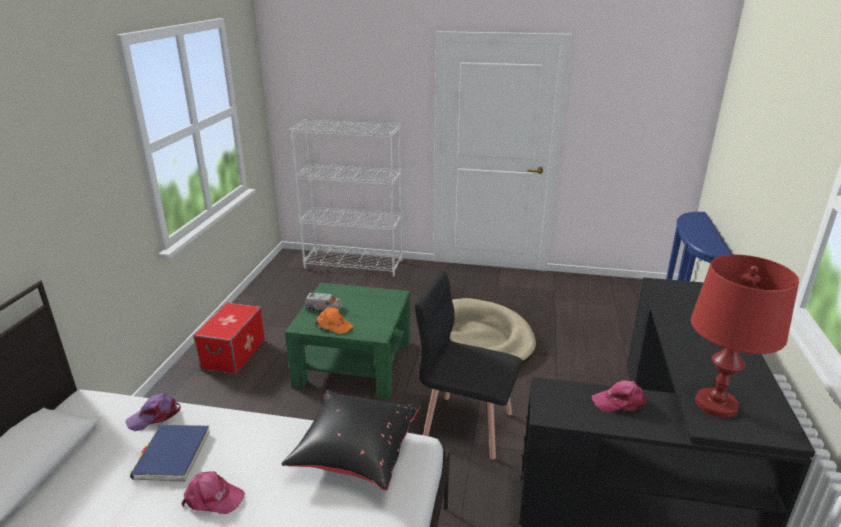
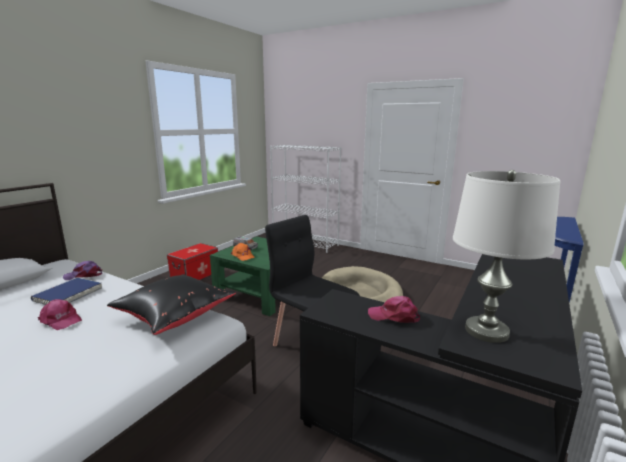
camera: 20 degrees right, 10 degrees down
red table lamp [691,255,799,418] -> white table lamp [453,170,560,343]

